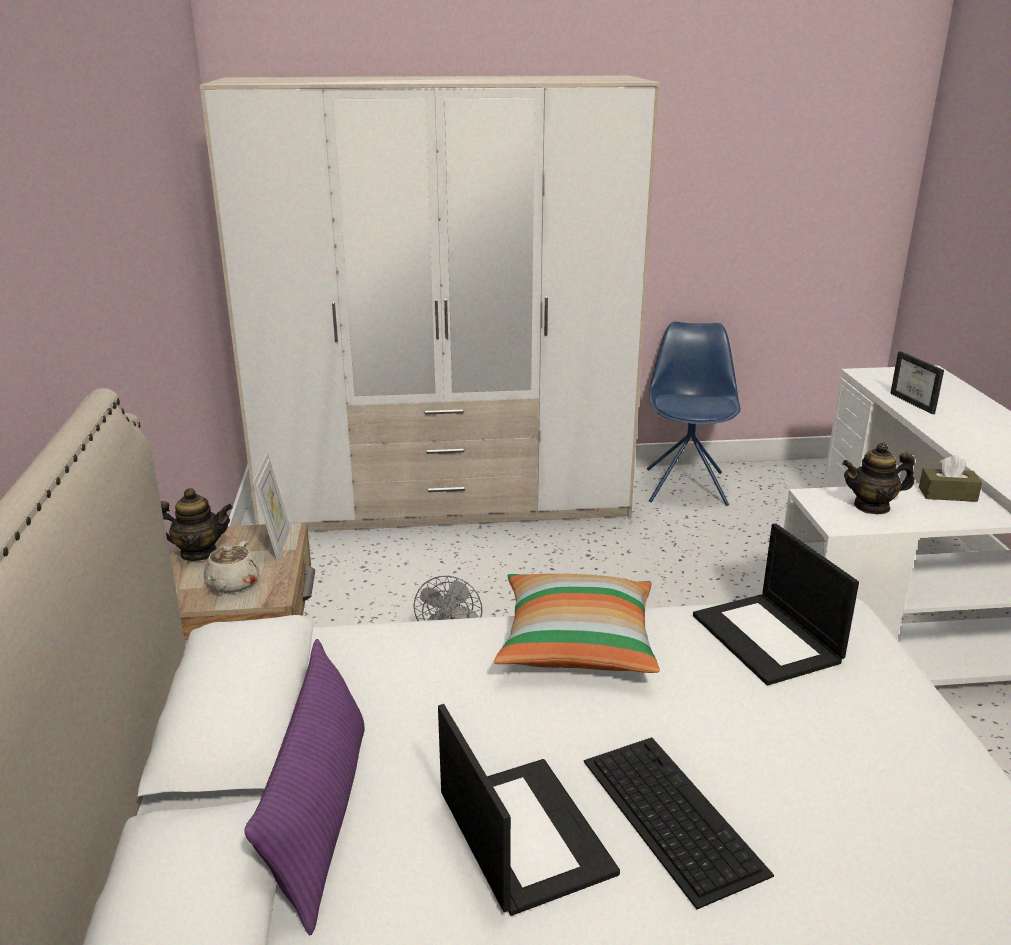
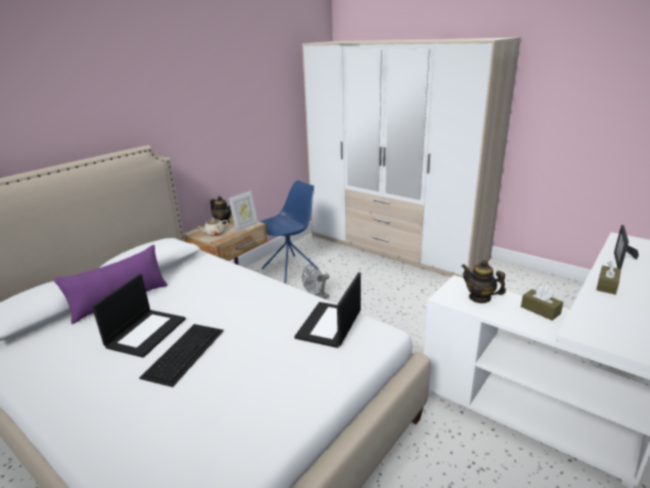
camera: 45 degrees right, 0 degrees up
pillow [494,574,660,673] -> none
blue chair [647,322,740,506] -> blue chair moved to [261,180,319,283]
none -> brown tissue box [596,261,621,295]

